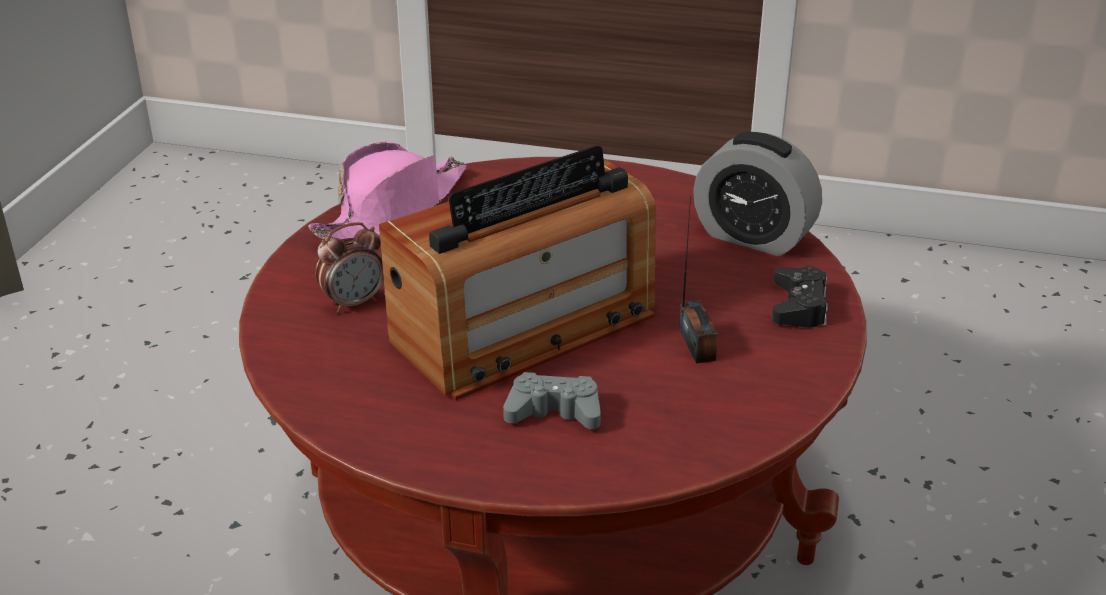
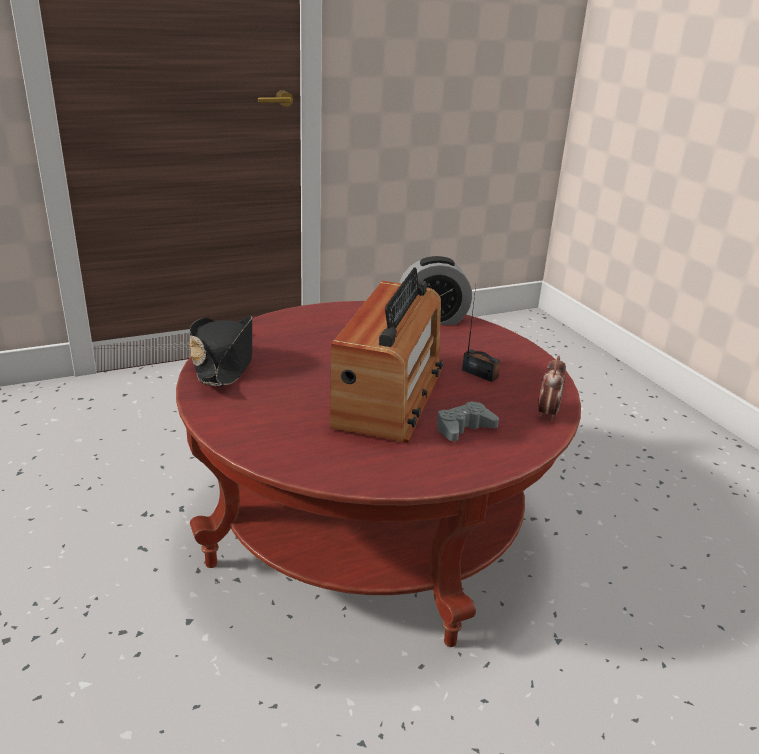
camera: 40 degrees left, 5 degrees down
pink hat [308,142,466,240] -> black hat [190,316,252,386]
alarm clock [316,222,384,313] -> alarm clock moved to [538,355,566,421]
black game controller [772,266,828,328] -> none

